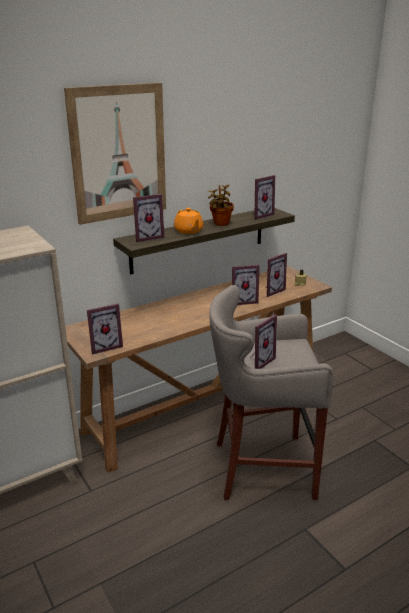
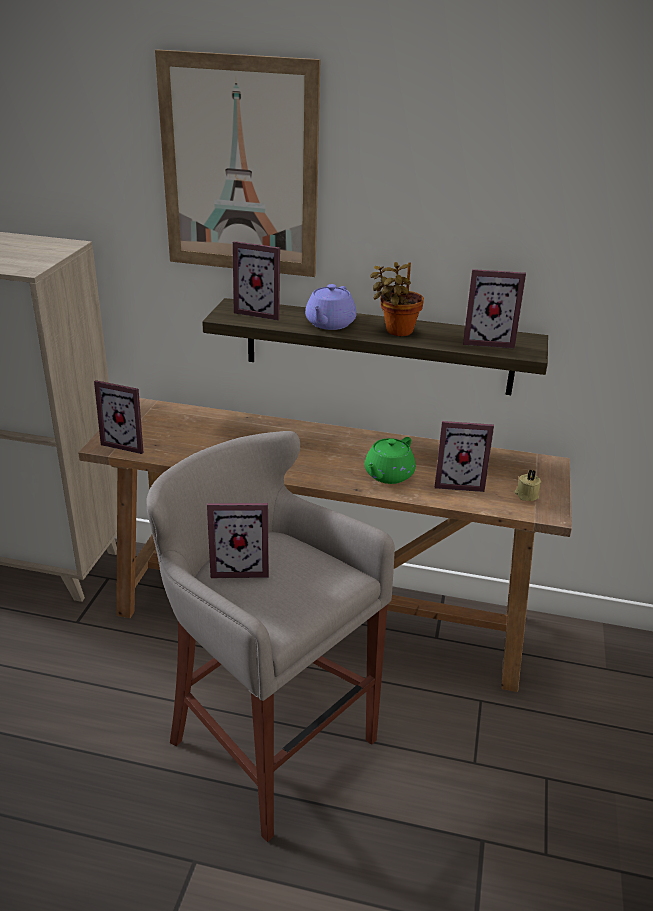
camera: 45 degrees right, 5 degrees up
orange teapot [174,208,204,234] -> purple teapot [305,284,357,330]
picture frame [232,265,260,305] -> green teapot [365,437,416,484]

